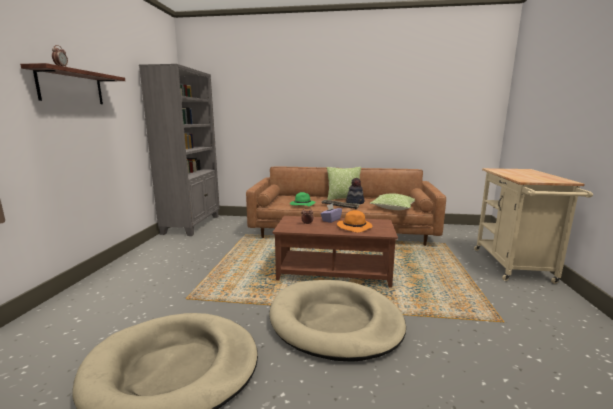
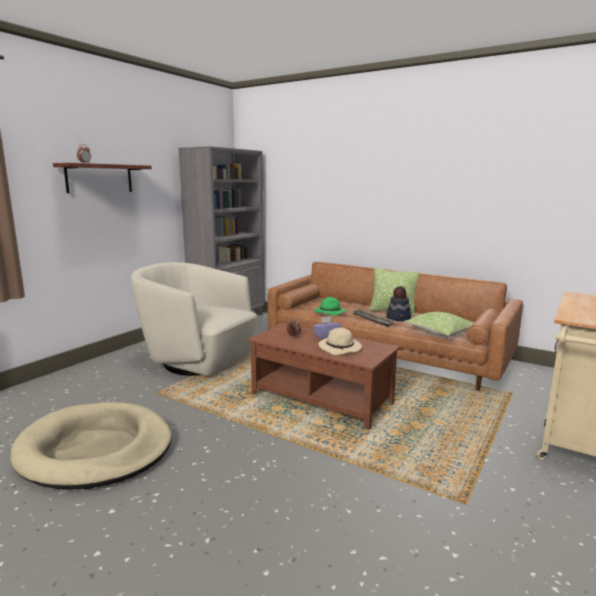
camera: 25 degrees right, 0 degrees up
beige dog bed [269,280,406,362] -> none
orange hat [337,210,373,233] -> beige hat [319,328,362,355]
none -> beige armchair [131,262,258,376]

